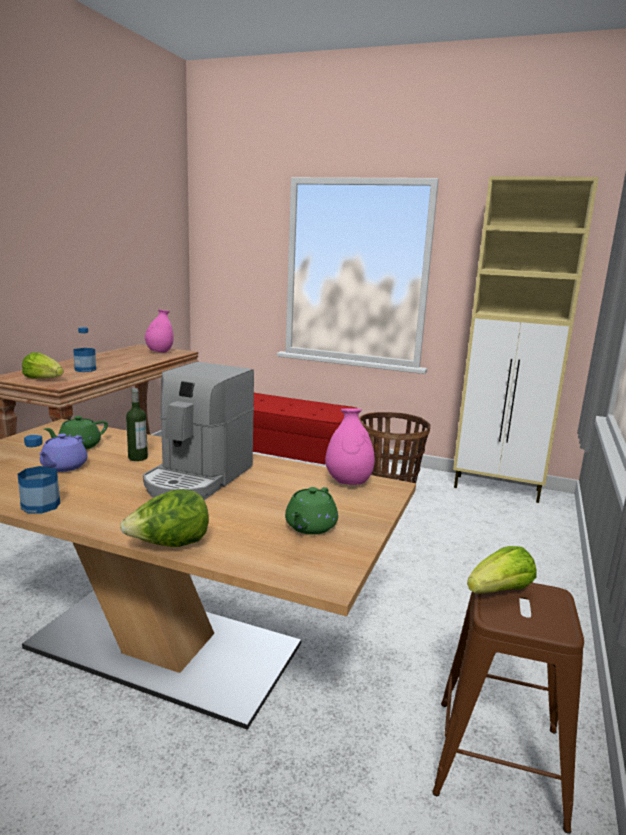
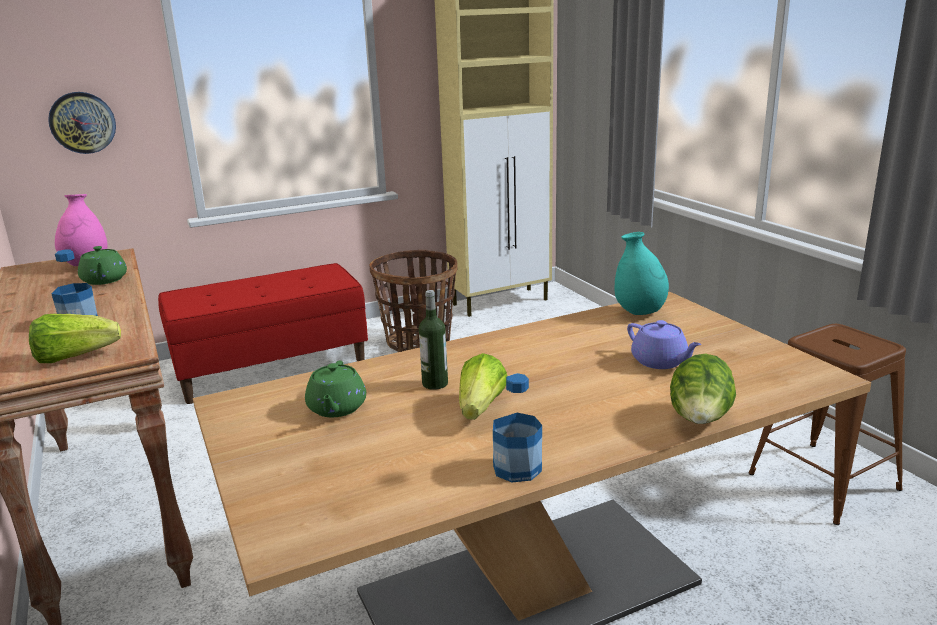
camera: 45 degrees left, 5 degrees up
purple teapot [39,434,88,472] -> purple teapot moved to [627,320,702,369]
coffee machine [143,362,254,500] -> none
green teapot [285,487,338,535] -> green teapot moved to [78,246,127,285]
pink vase [325,408,375,485] -> turquoise vase [615,232,669,315]
lettuce [467,546,536,593] -> lettuce moved to [459,353,507,420]
none -> wall clock [48,92,116,154]

